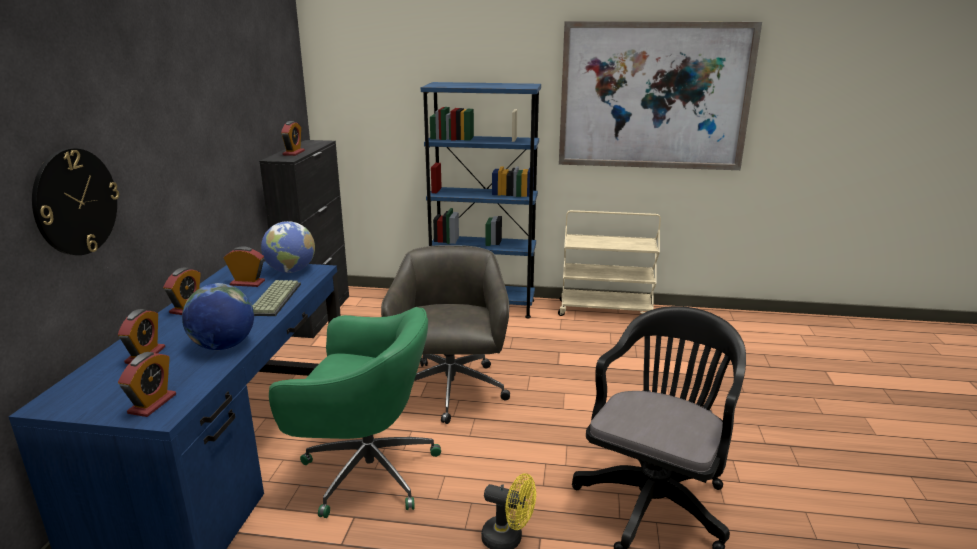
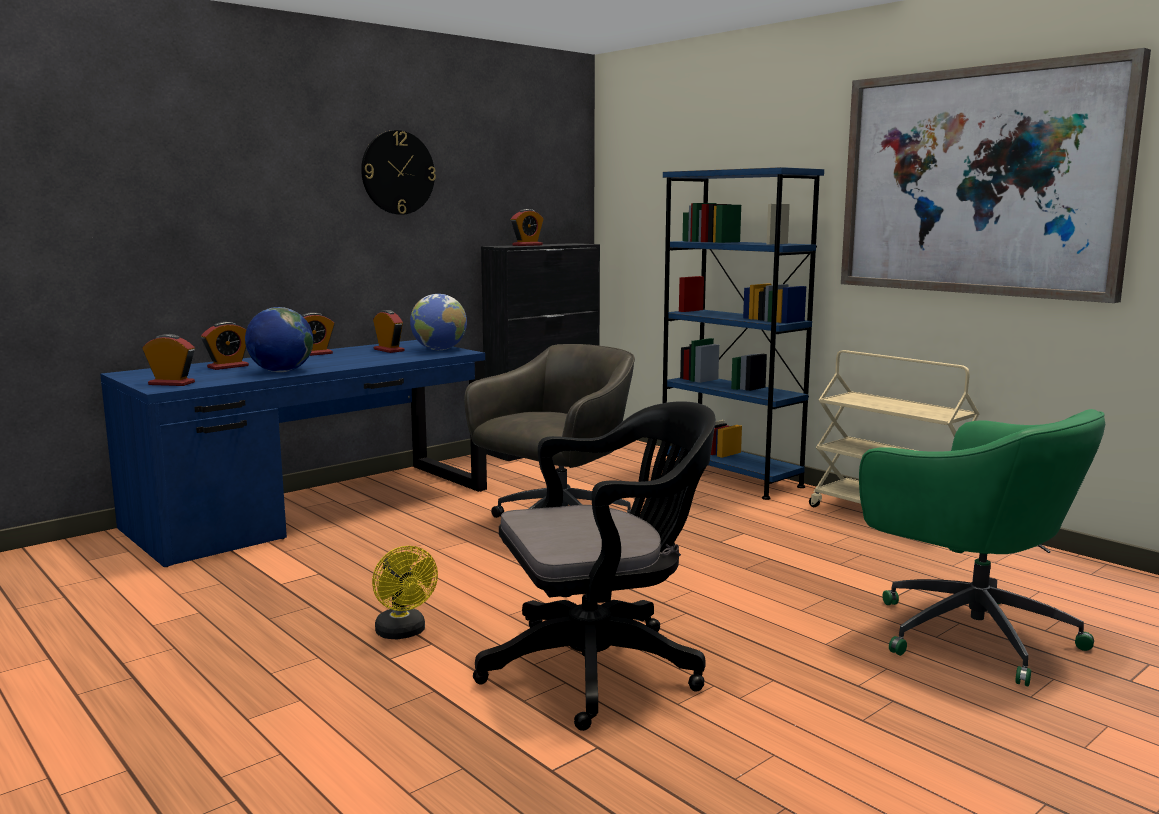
camera: 40 degrees right, 10 degrees down
wall clock [32,148,119,255] -> wall clock moved to [361,130,436,215]
alarm clock [118,352,176,417] -> alarm clock turned 135 degrees counterclockwise [142,334,195,386]
keyboard [253,280,301,316] -> none
green office chair [269,307,441,518] -> green office chair moved to [859,409,1105,686]

